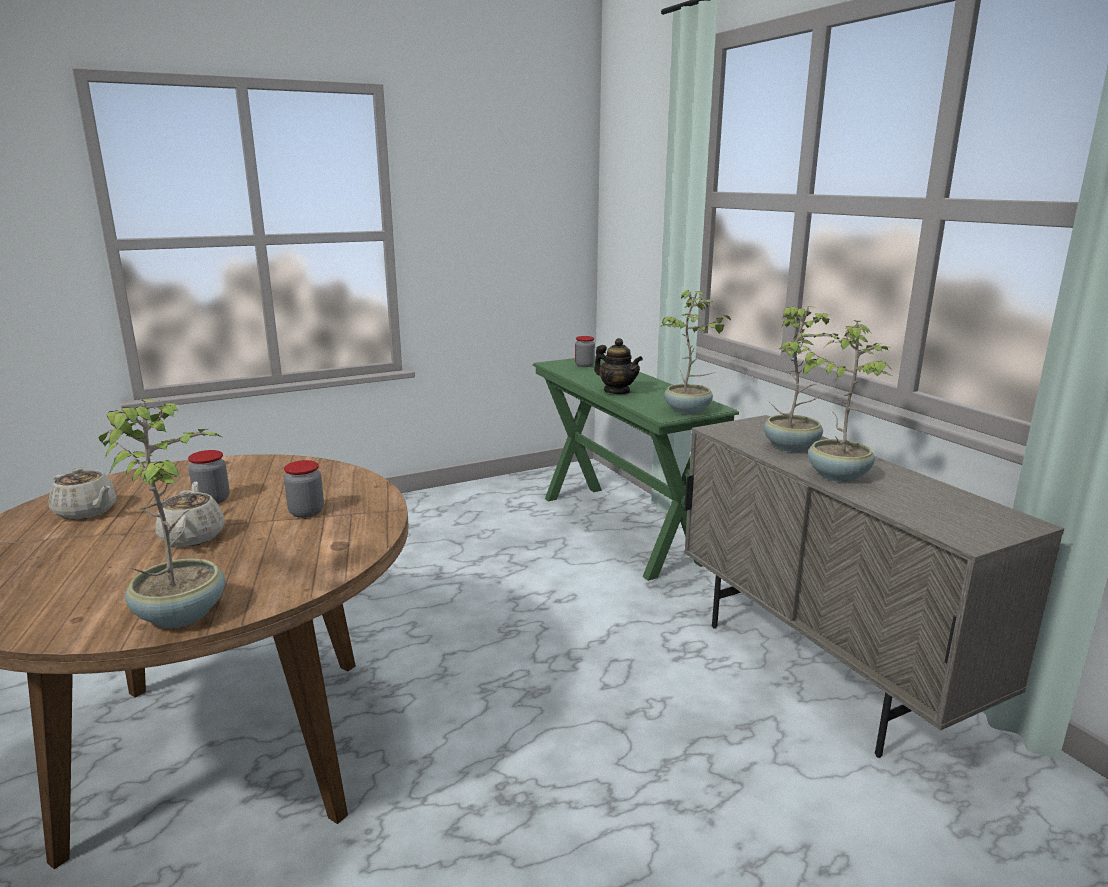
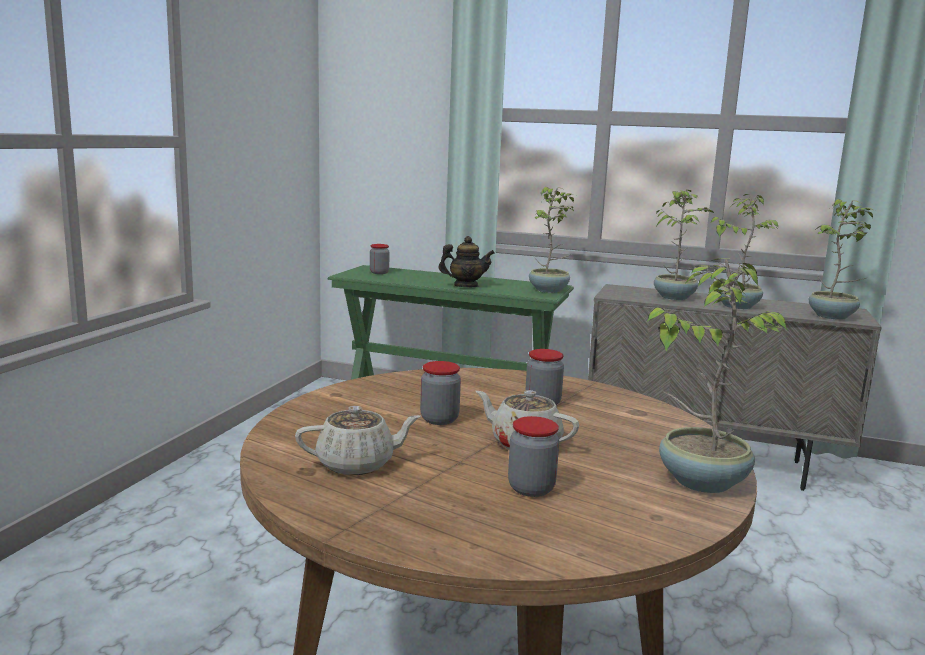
camera: 45 degrees left, 5 degrees down
none -> jar [508,416,559,497]
none -> potted plant [809,199,875,320]

